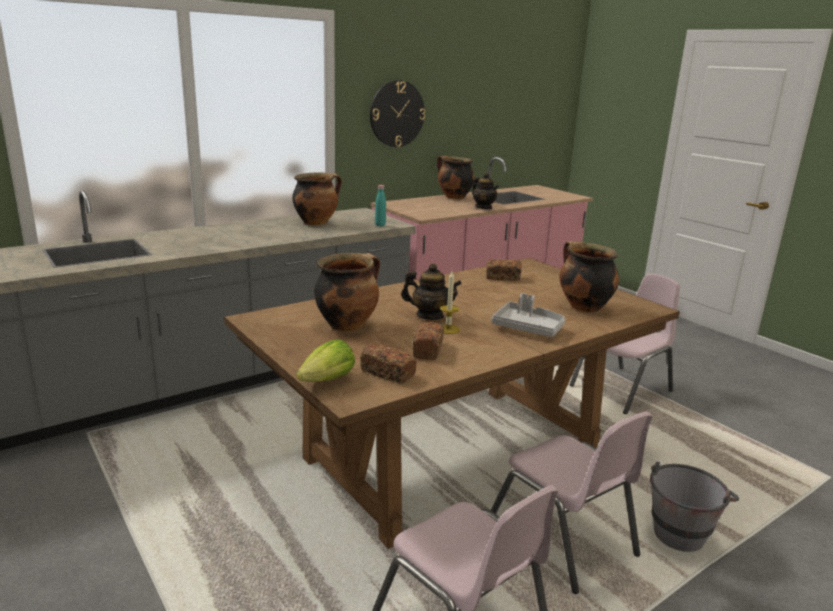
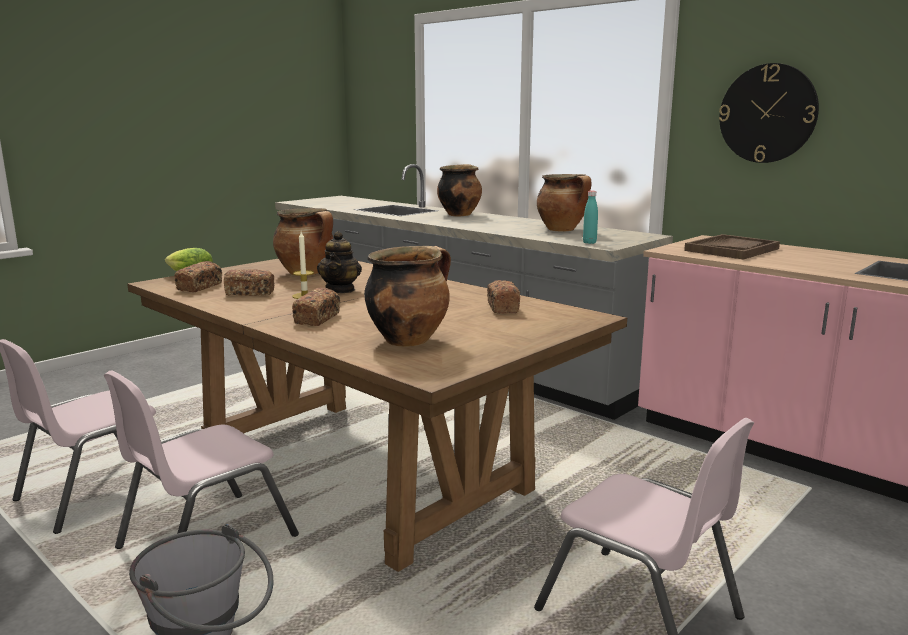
camera: 80 degrees right, 5 degrees down
cooking pot [437,155,474,199] -> cooking pot moved to [437,164,482,216]
teapot [472,173,499,209] -> none
grey tray [491,293,565,337] -> bread [292,288,340,326]
none -> brown tray [684,234,780,260]

